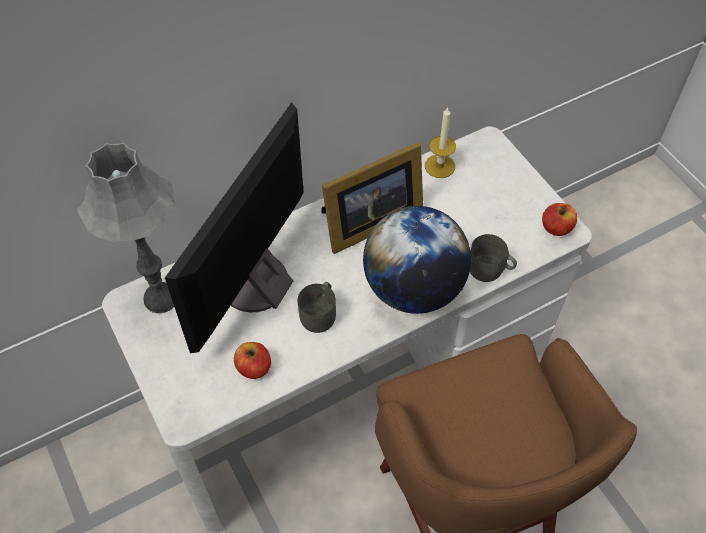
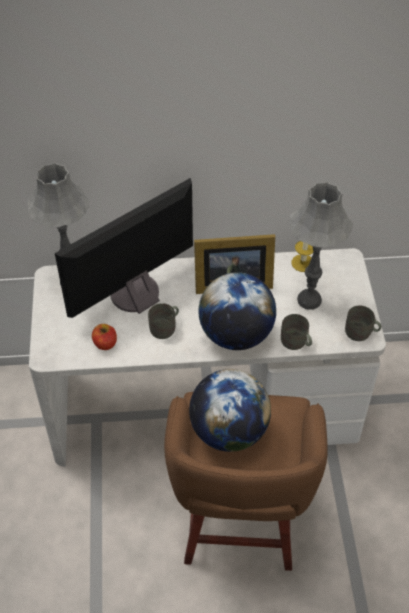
camera: 25 degrees right, 5 degrees down
apple [542,203,577,236] -> grey mug [345,305,381,341]
none -> globe [189,369,271,452]
none -> grey table lamp [290,182,353,310]

